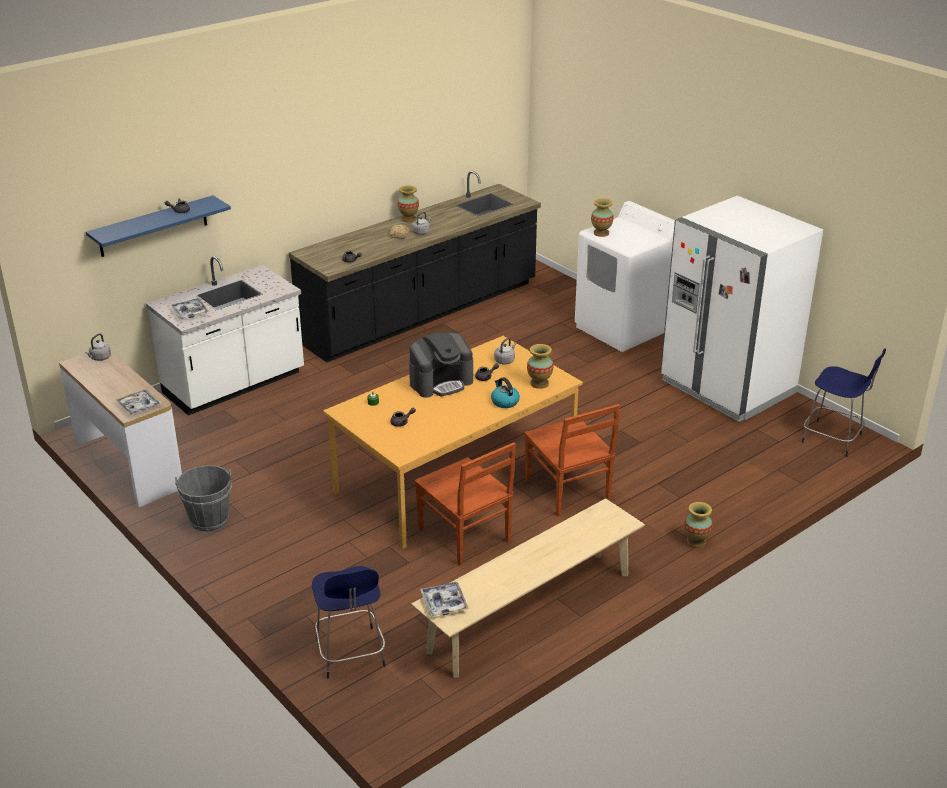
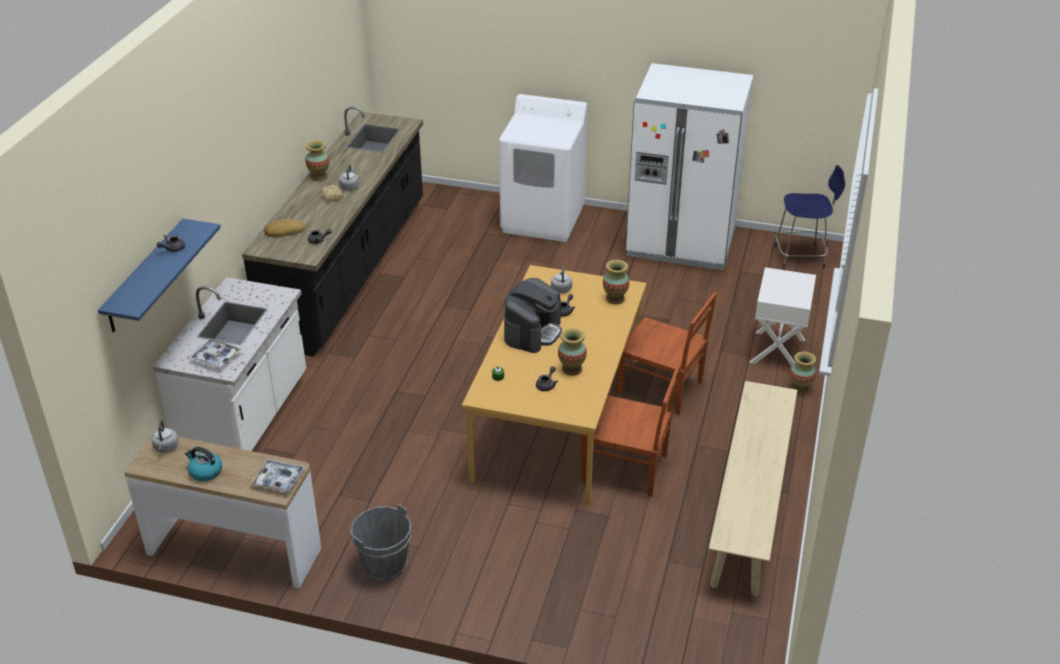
camera: 35 degrees left, 5 degrees up
blue stool [312,566,386,679] -> none
tray [420,582,469,617] -> none
kettle [491,377,520,408] -> kettle moved to [185,447,222,481]
vase [591,199,614,237] -> vase moved to [558,328,587,376]
none -> bread [264,219,305,237]
none -> white nightstand [749,267,816,366]

